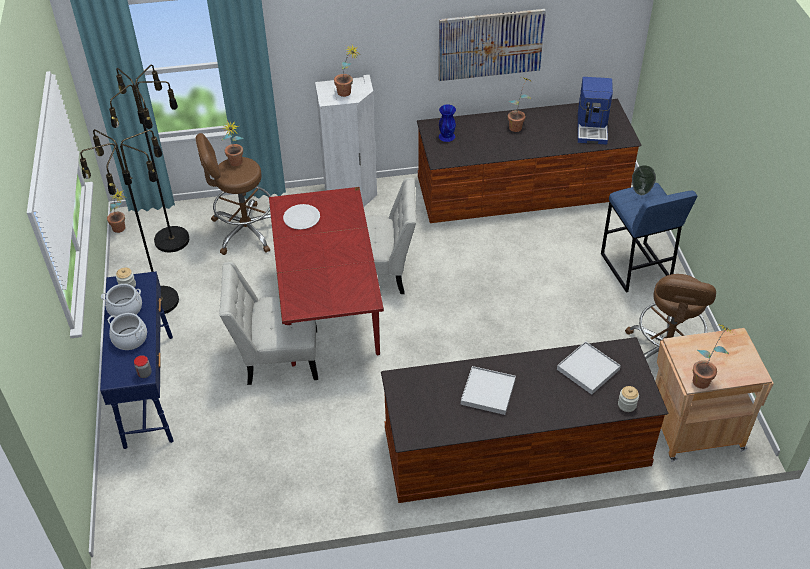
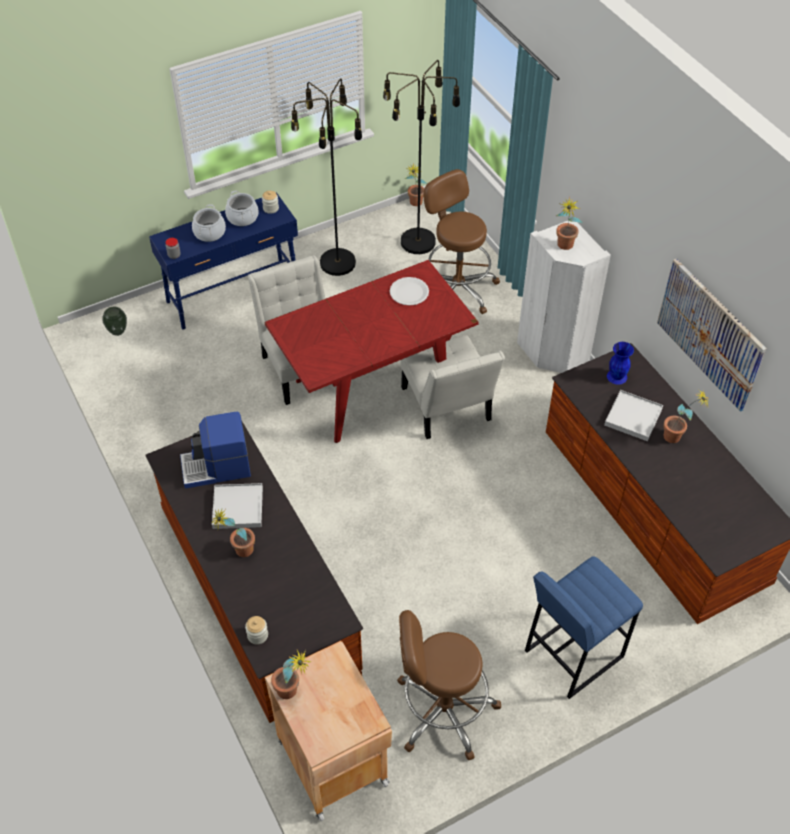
camera: 70 degrees right, 5 degrees up
potted plant [222,121,244,166] -> potted plant moved to [212,509,255,557]
white tray [557,341,621,395] -> white tray moved to [604,390,663,441]
coffee machine [578,77,613,145] -> coffee machine moved to [180,412,251,489]
vase [632,165,656,195] -> vase moved to [103,307,127,336]

